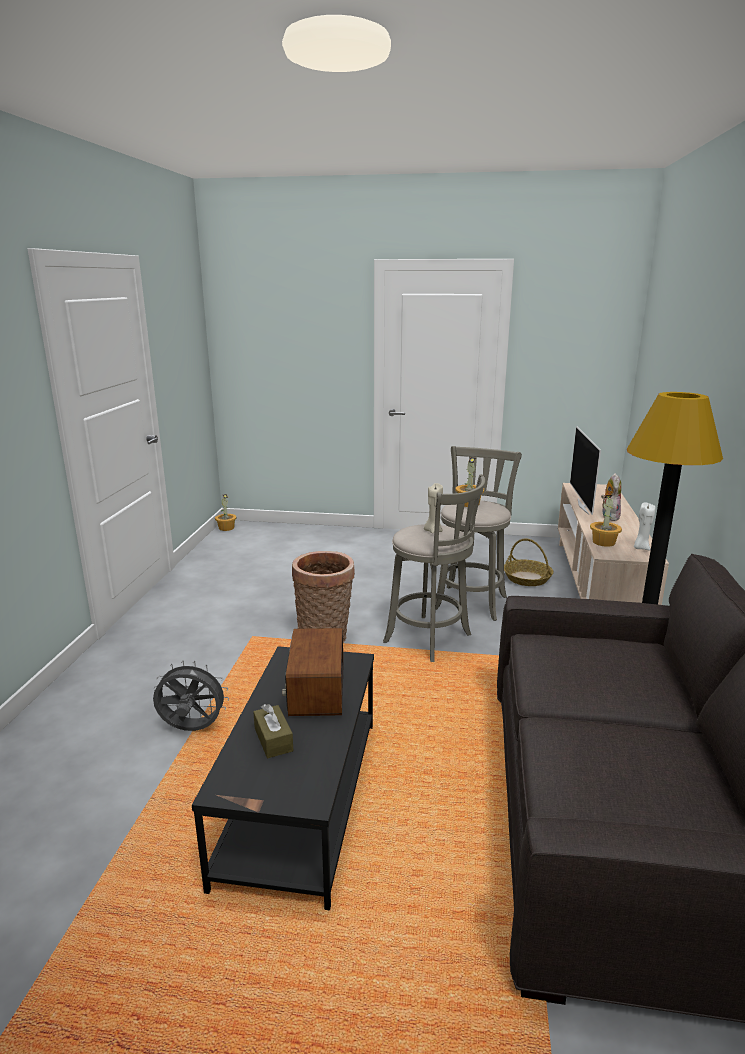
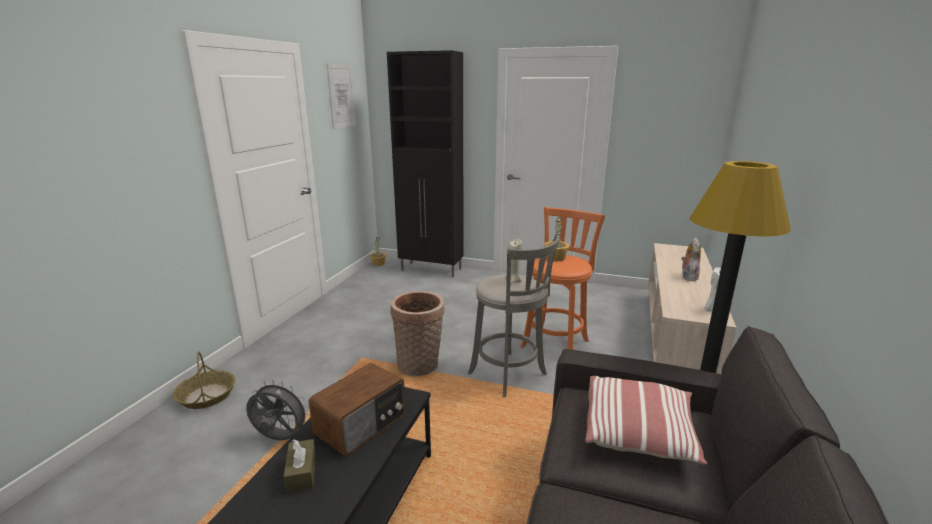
camera: 10 degrees right, 0 degrees up
radio [282,628,343,716] -> radio turned 150 degrees counterclockwise [309,363,406,457]
grey stool [435,446,522,621] -> orange stool [520,207,605,350]
basket [504,538,553,586] -> basket moved to [173,352,236,409]
television [570,426,601,515] -> none
potted plant [590,495,622,547] -> none
none -> picture [327,64,356,129]
none -> black cabinet [387,50,464,277]
none -> pillow [585,376,707,465]

